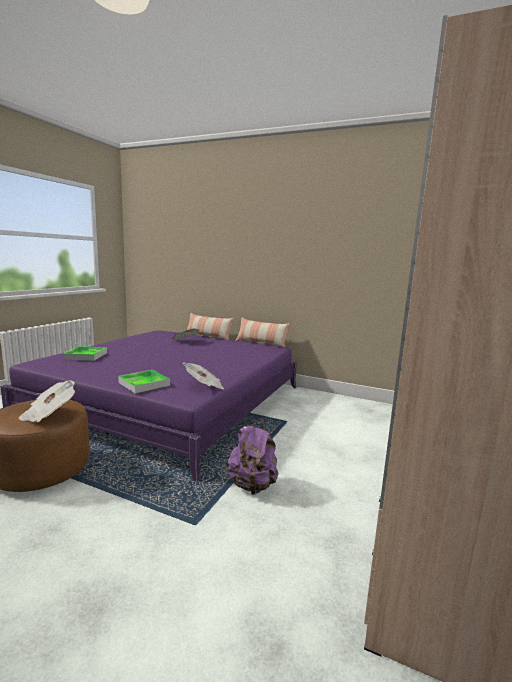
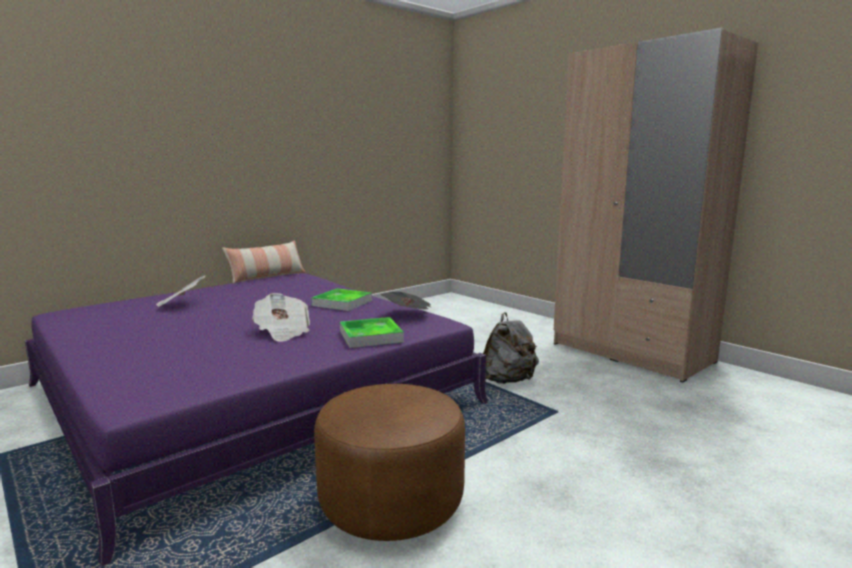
camera: 65 degrees left, 0 degrees up
newspaper [19,381,75,422] -> newspaper moved to [252,293,310,342]
tray [63,346,107,361] -> tray moved to [311,288,372,311]
pillow [187,313,234,340] -> none
purple backpack [227,420,278,495] -> grey backpack [483,312,539,384]

